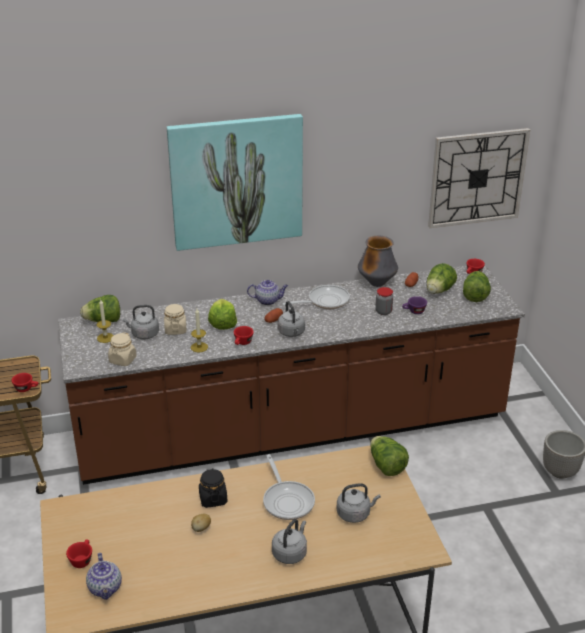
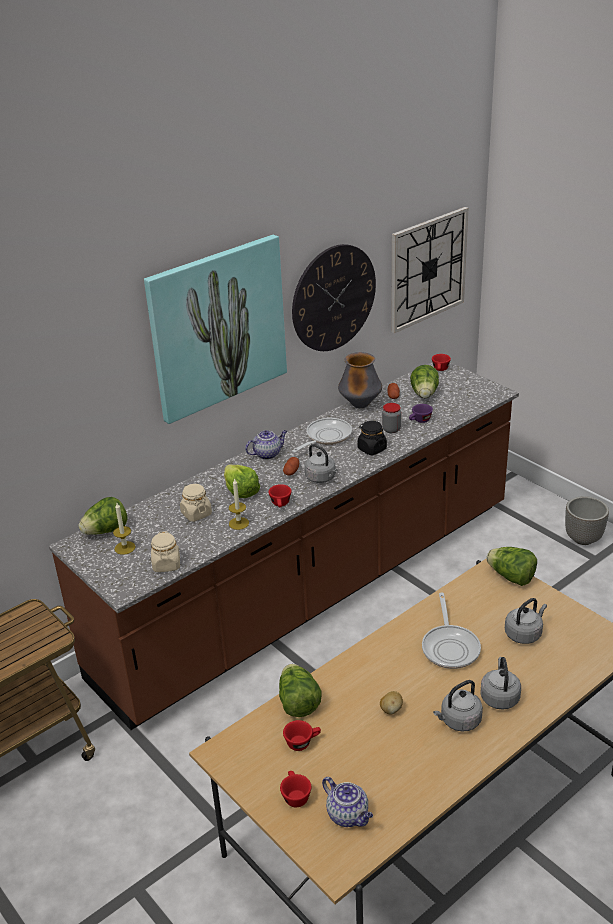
camera: 25 degrees left, 0 degrees up
red cup [12,373,38,392] -> red cup moved to [283,720,321,751]
grey kettle [122,305,159,339] -> grey kettle moved to [433,680,483,732]
black jar [199,468,227,508] -> black jar moved to [358,421,387,455]
frying pan [263,454,315,520] -> frying pan turned 45 degrees clockwise [422,593,481,669]
lettuce [463,271,491,302] -> lettuce moved to [279,664,321,717]
none -> wall clock [292,244,376,351]

